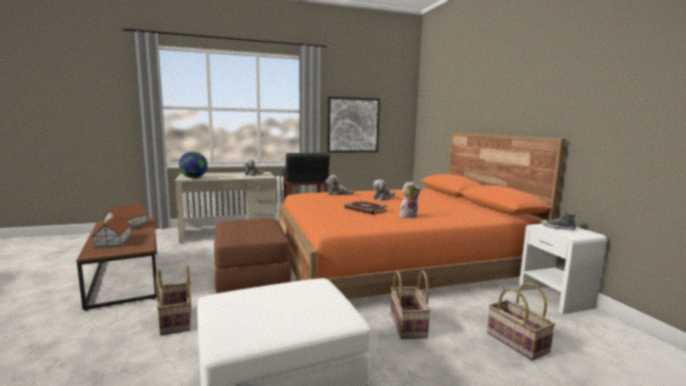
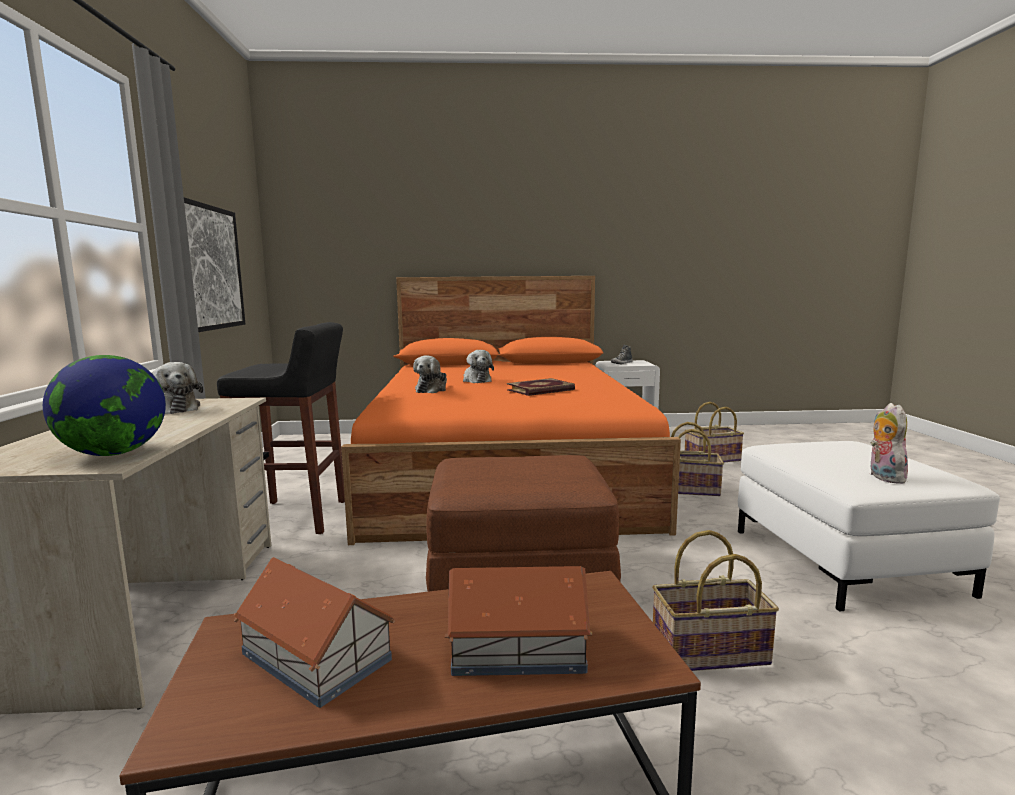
camera: 75 degrees left, 0 degrees up
plush toy [400,181,421,218] -> plush toy moved to [870,403,911,484]

